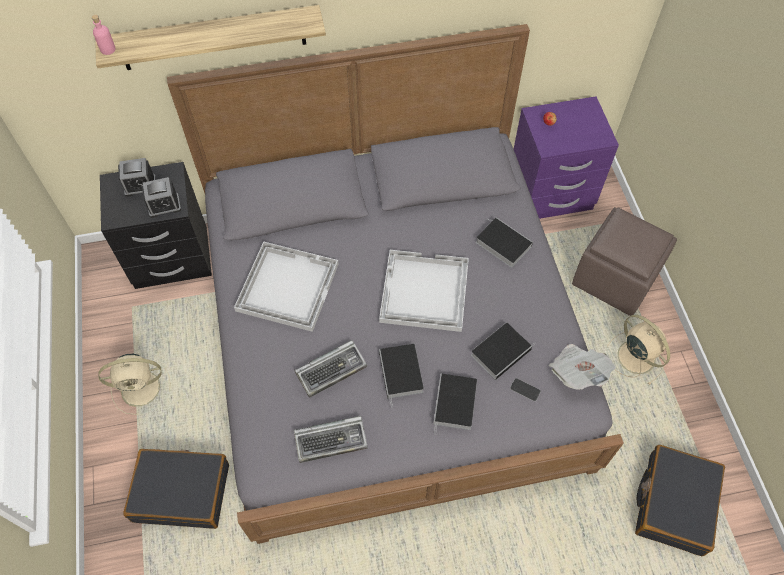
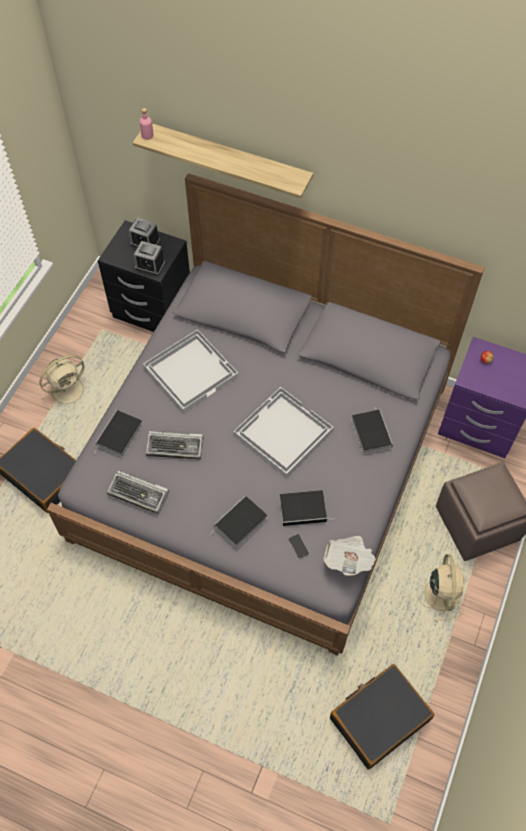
camera: 35 degrees right, 0 degrees up
beige fan [98,354,171,415] -> beige fan turned 60 degrees counterclockwise [39,355,91,411]
book [379,344,424,408] -> book moved to [94,410,143,457]

